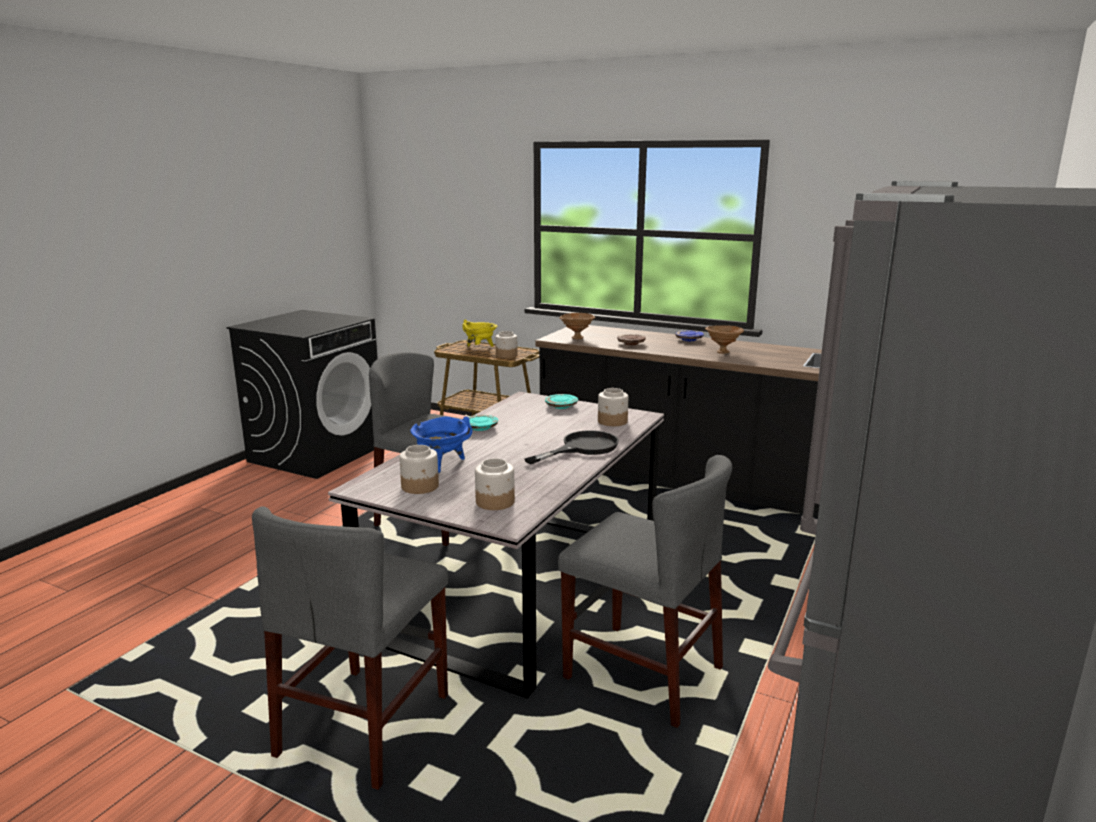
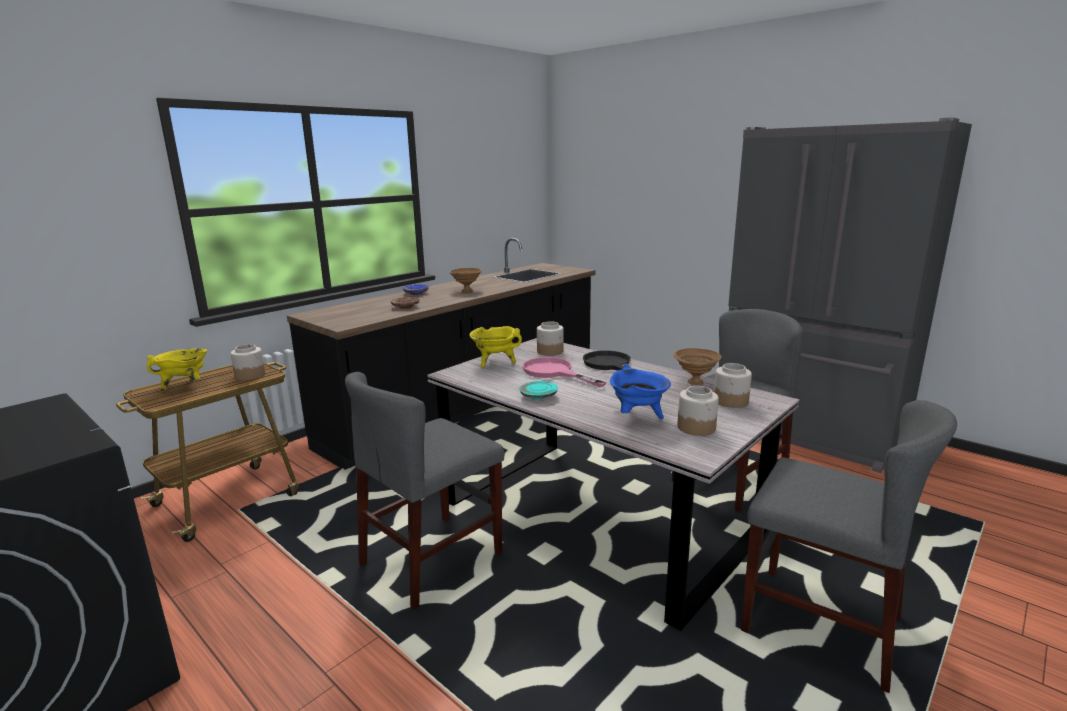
camera: 75 degrees left, 0 degrees up
turquoise plate [545,394,578,409] -> yellow cooking pot [470,326,522,368]
brown bowl [559,313,595,339] -> brown bowl moved to [674,348,722,385]
none -> pink frying pan [522,357,606,387]

